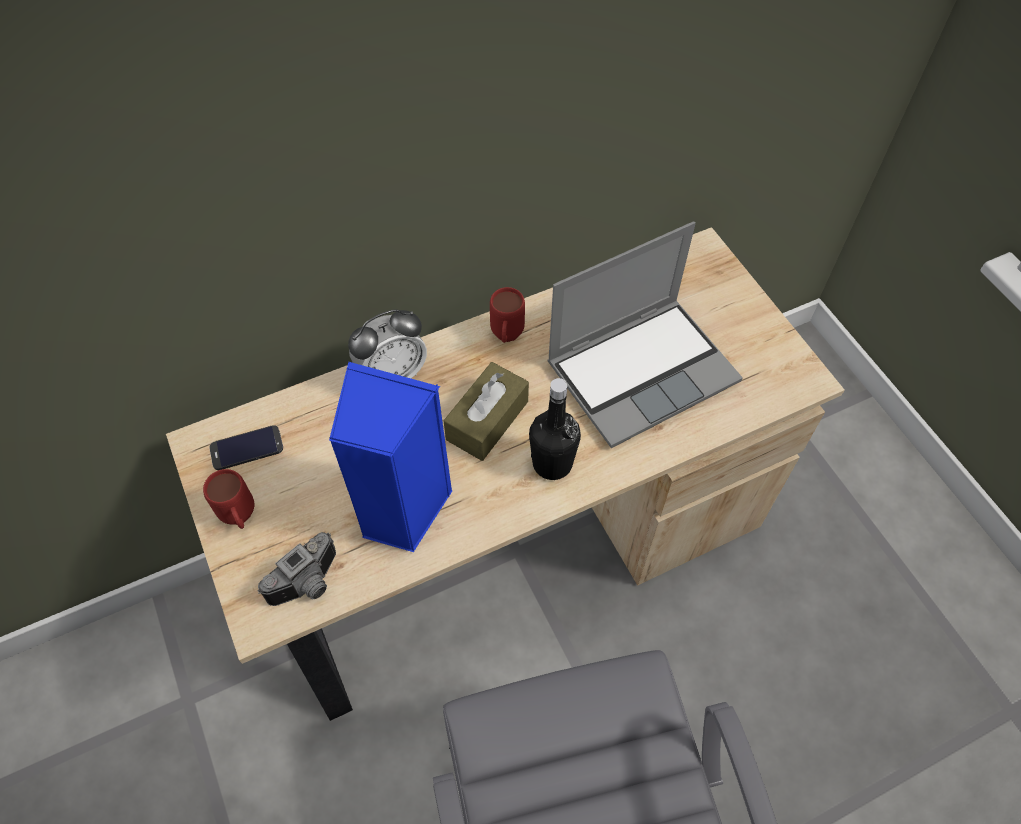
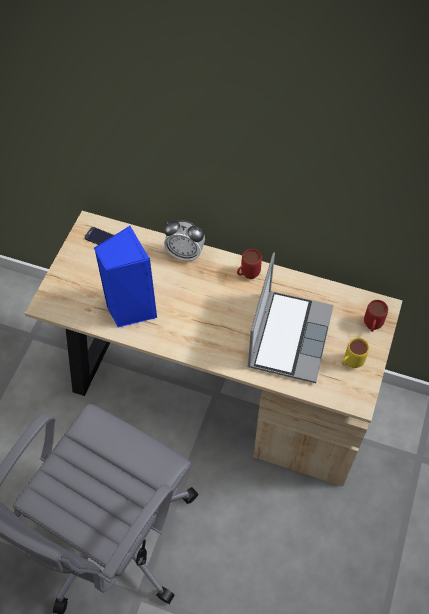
camera: 45 degrees right, 0 degrees up
red mug [203,469,254,529] -> red mug moved to [364,300,388,332]
camera [258,532,336,606] -> none
brown tissue box [444,362,529,461] -> none
black bottle [529,378,581,480] -> none
laptop [547,222,743,448] -> laptop turned 90 degrees counterclockwise [247,253,334,383]
none -> yellow mug [342,338,369,368]

